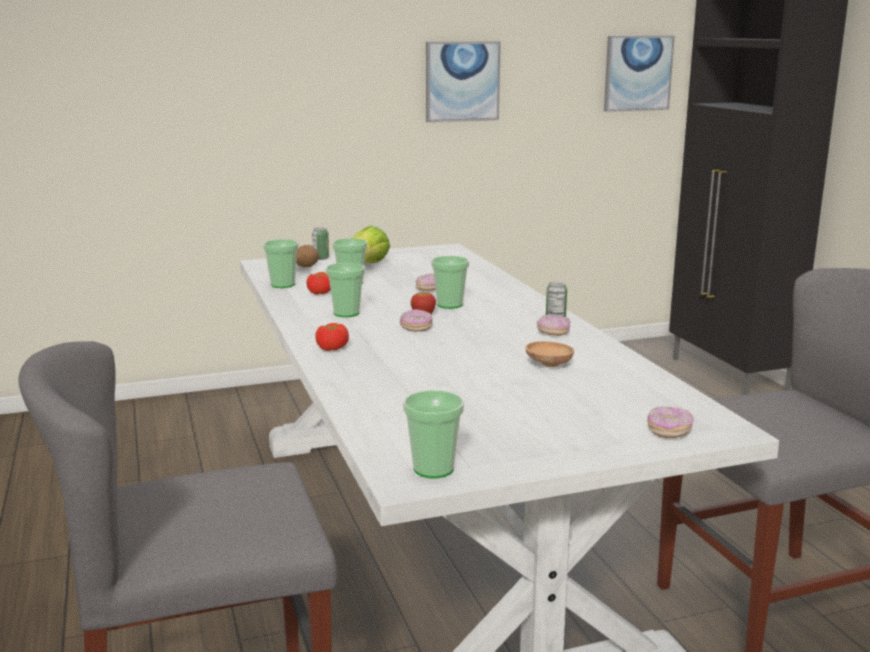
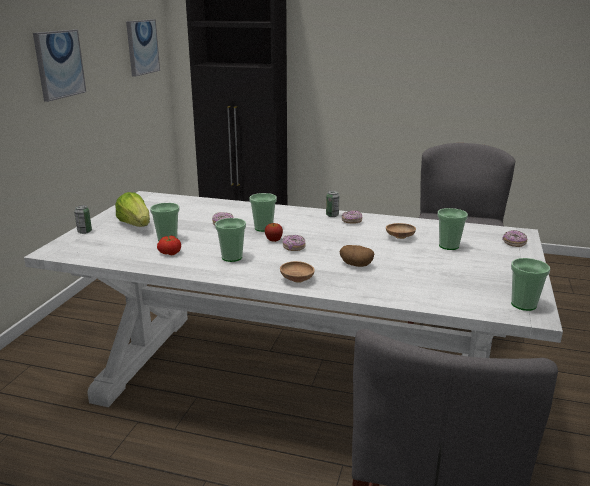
camera: 55 degrees left, 5 degrees up
cup [263,239,299,288] -> cup moved to [438,208,468,250]
potato [296,245,319,267] -> potato moved to [340,245,374,267]
tomato [315,323,349,351] -> brown bowl [280,261,315,283]

